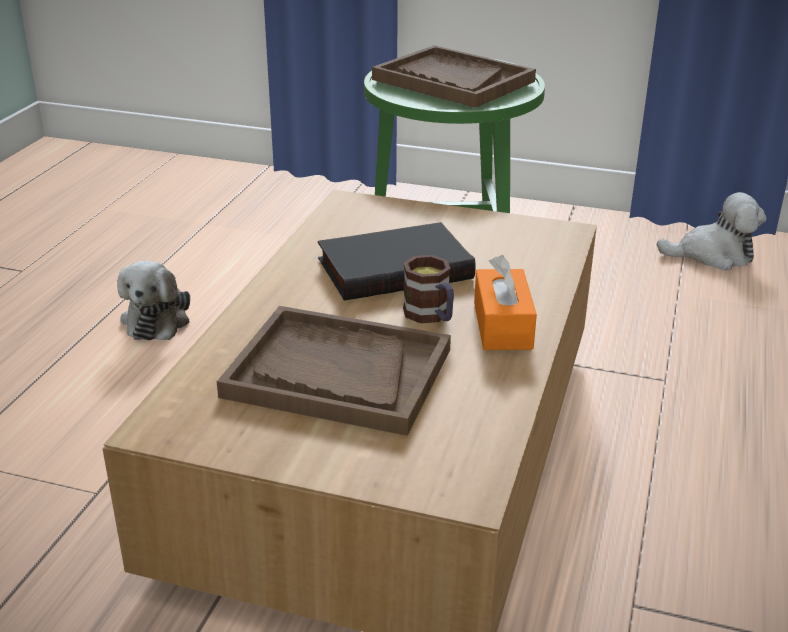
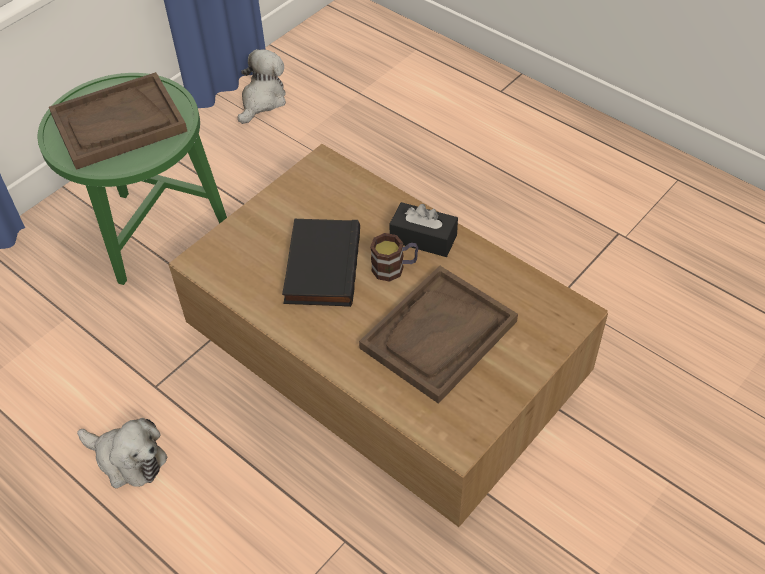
camera: 65 degrees left, 20 degrees up
orange tissue box [474,255,537,350] -> black tissue box [389,202,458,257]

